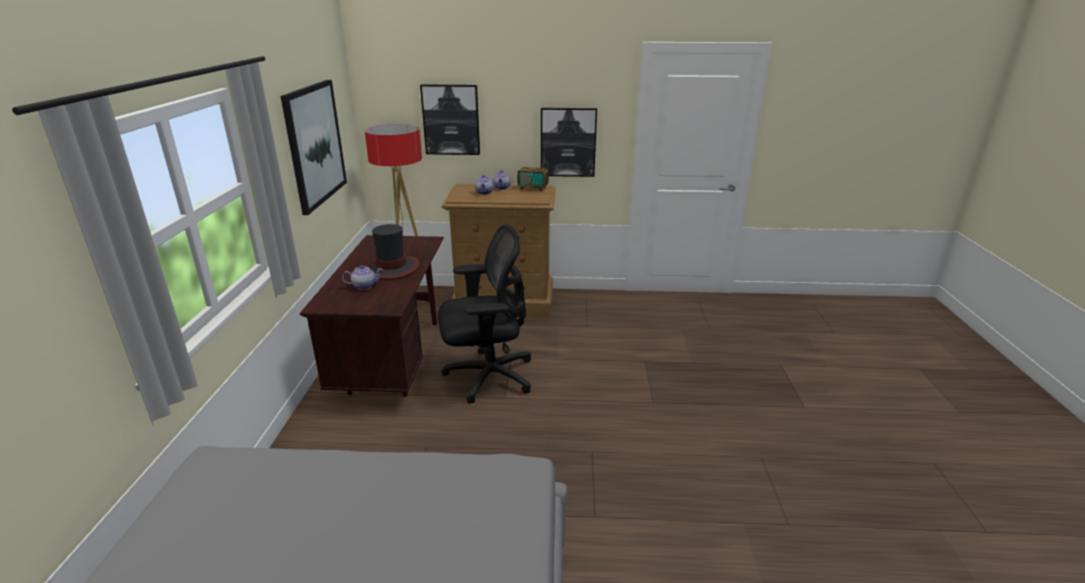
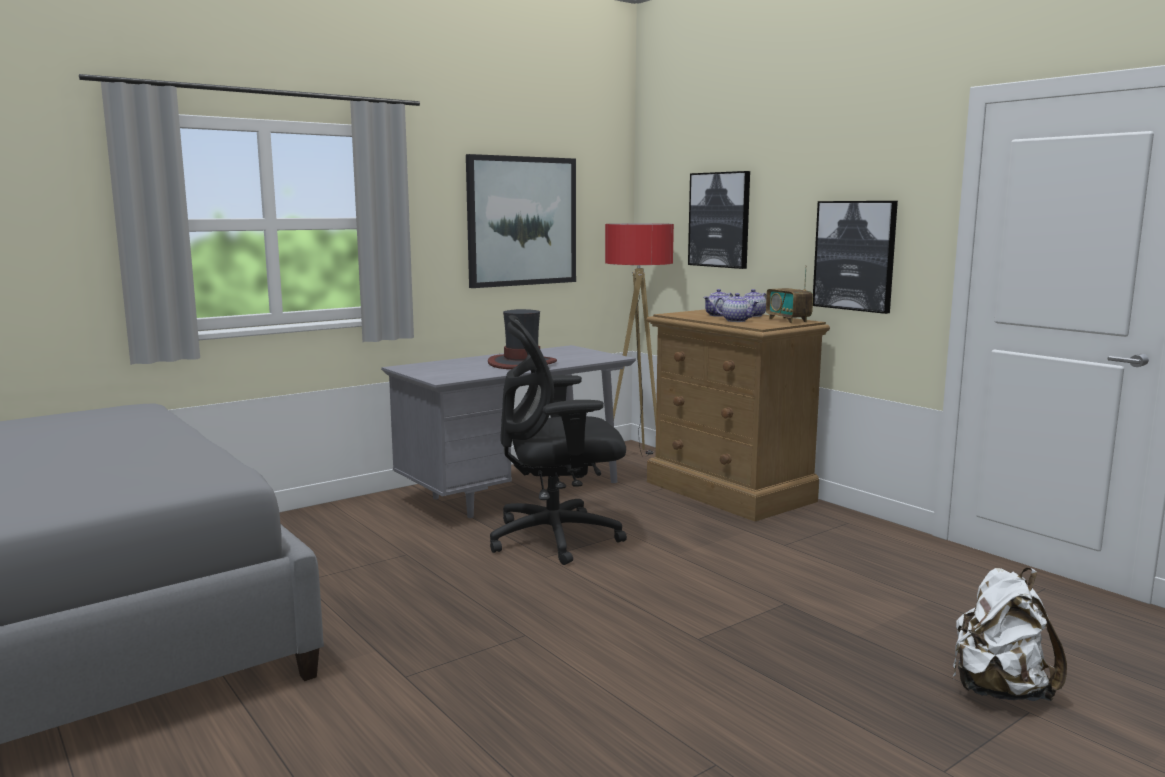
camera: 50 degrees right, 15 degrees down
brown desk [300,235,444,397] -> grey desk [381,345,636,518]
teapot [342,265,383,290] -> teapot moved to [715,293,759,322]
black office chair [438,224,531,404] -> black office chair turned 135 degrees clockwise [490,315,627,565]
none -> white backpack [953,568,1067,701]

